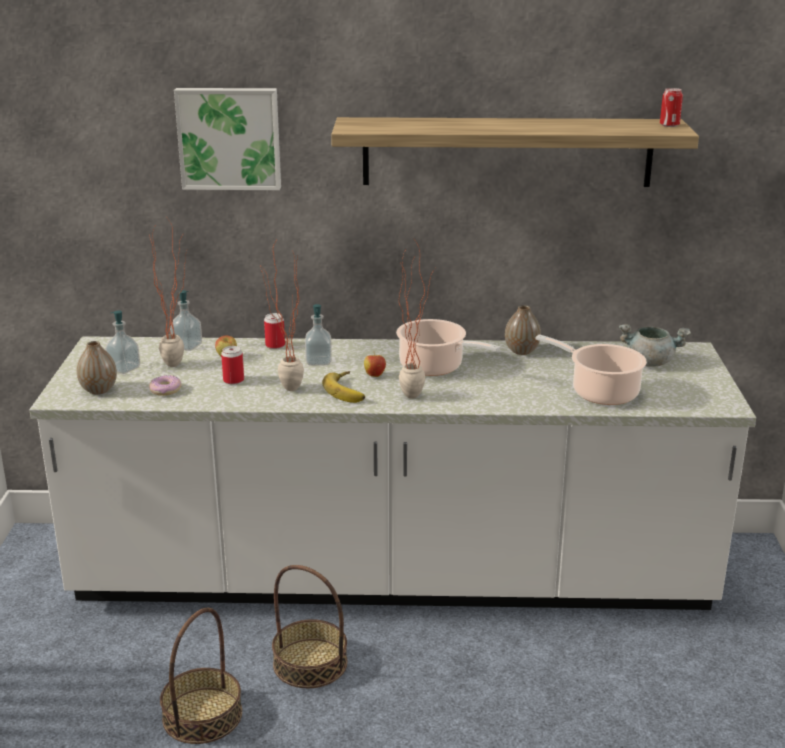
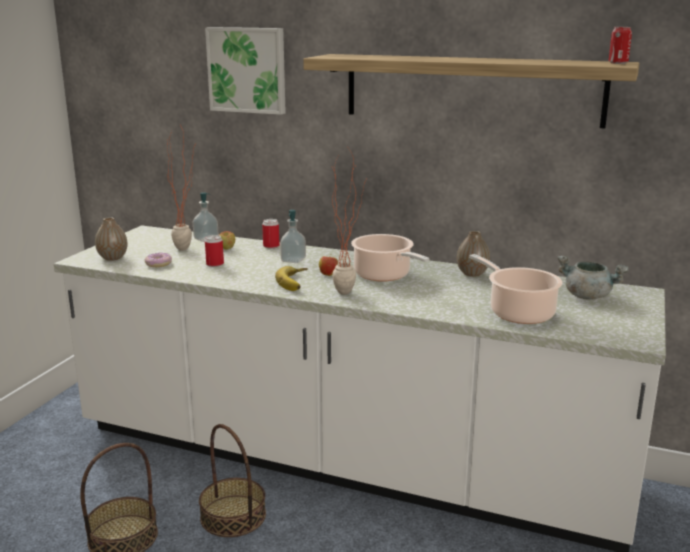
camera: 20 degrees right, 5 degrees down
soap dispenser [105,311,140,374] -> none
potted plant [260,238,304,391] -> none

